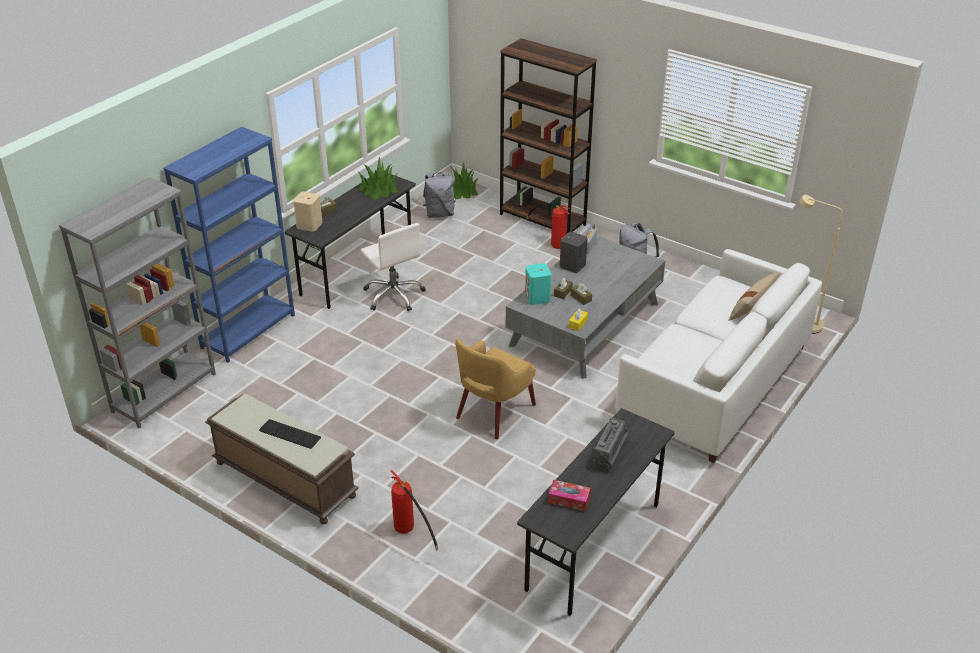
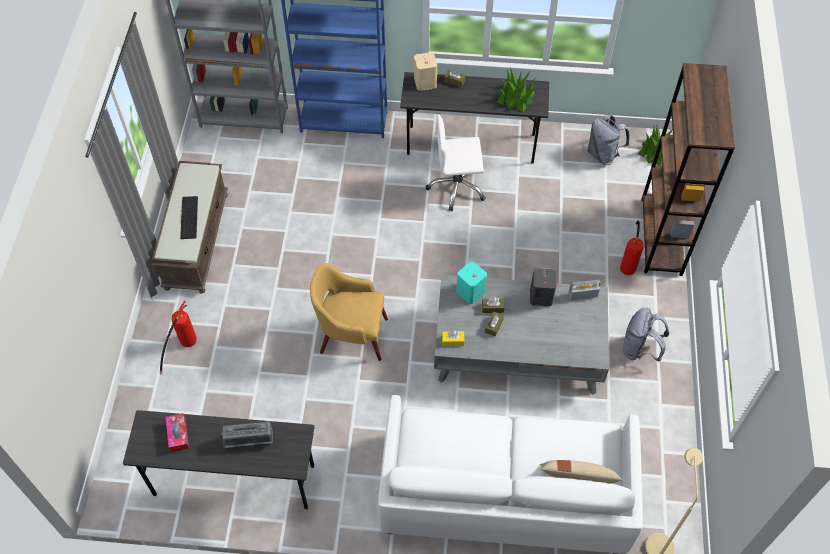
camera: 60 degrees right, 20 degrees up
white office chair [361,223,425,311] -> white office chair turned 60 degrees clockwise [426,115,486,211]

